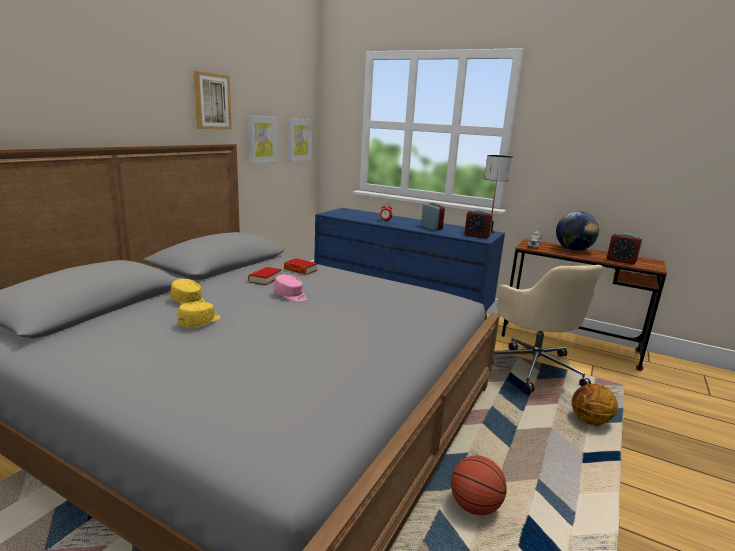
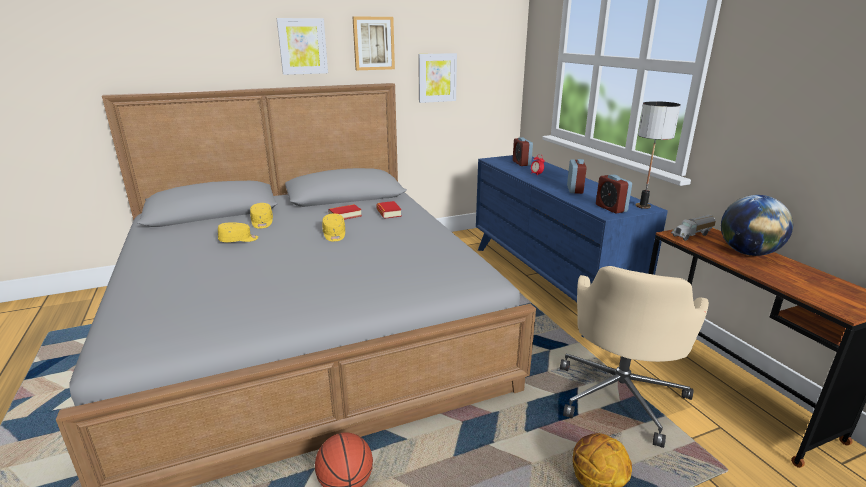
camera: 40 degrees right, 5 degrees up
pink cap [274,274,307,302] -> yellow cap [322,213,345,242]
picture [288,118,312,162] -> picture moved to [276,18,328,75]
alarm clock [607,233,642,265] -> alarm clock moved to [513,137,533,166]

